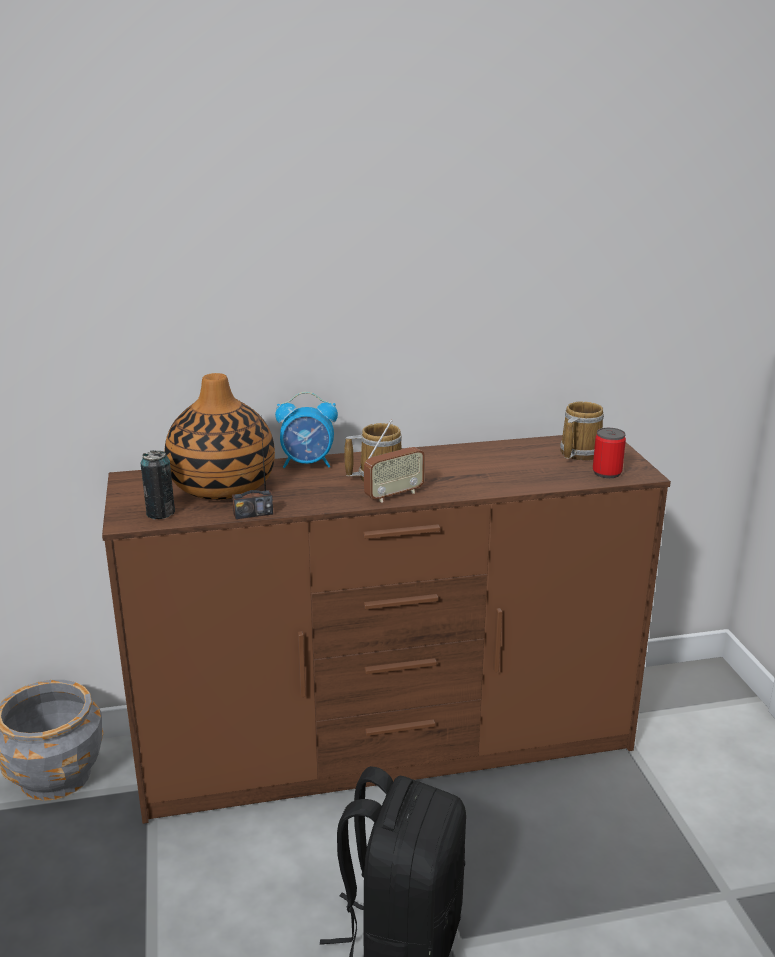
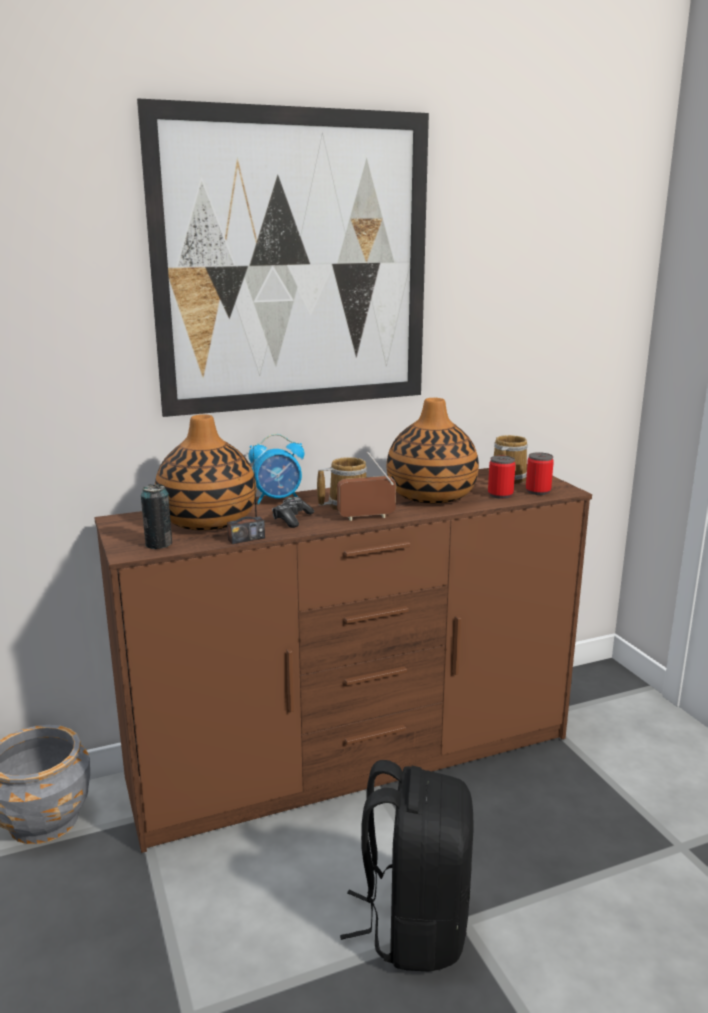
camera: 10 degrees left, 5 degrees down
radio [364,420,425,502] -> radio turned 150 degrees counterclockwise [337,452,396,521]
none -> picture [137,99,429,417]
none -> game controller [272,497,314,528]
none -> vase [387,398,479,504]
none -> can [488,455,516,499]

